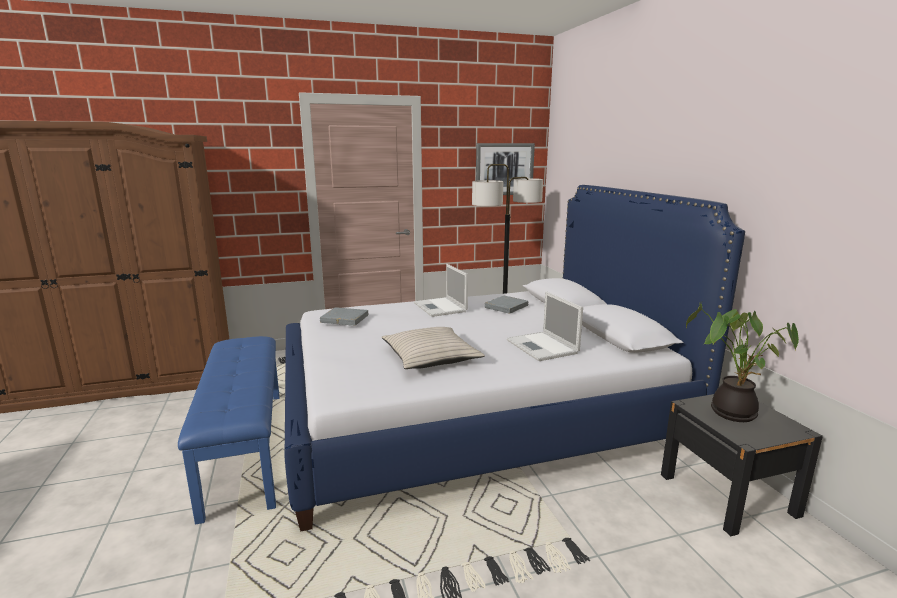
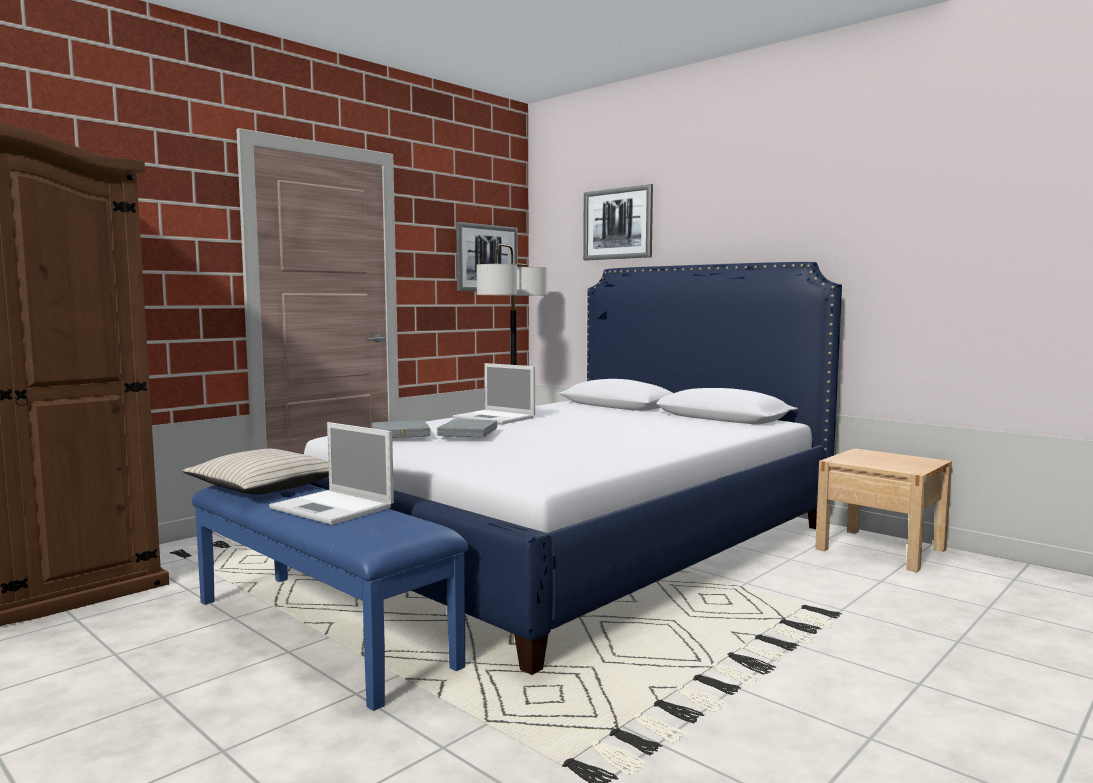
camera: 30 degrees left, 10 degrees down
beige pillow [382,327,485,369] -> beige pillow moved to [182,449,329,495]
grey book [484,296,528,313] -> grey book moved to [437,419,497,437]
laptop [507,291,583,361] -> laptop moved to [269,422,394,525]
black nightstand [661,394,823,536] -> beige nightstand [815,448,952,572]
potted plant [686,303,799,422] -> none
none -> picture [583,184,653,260]

